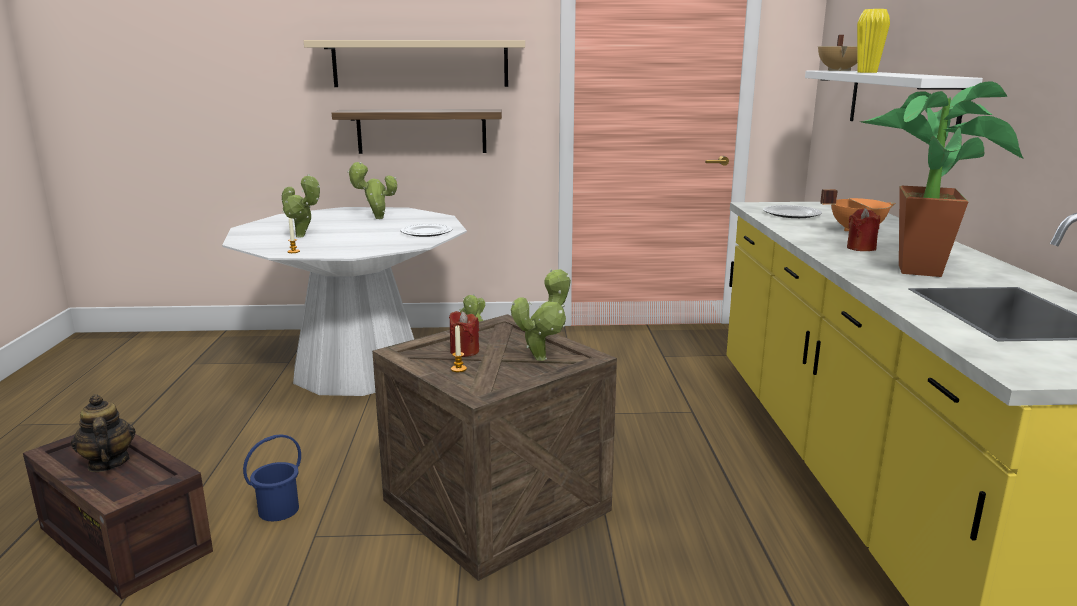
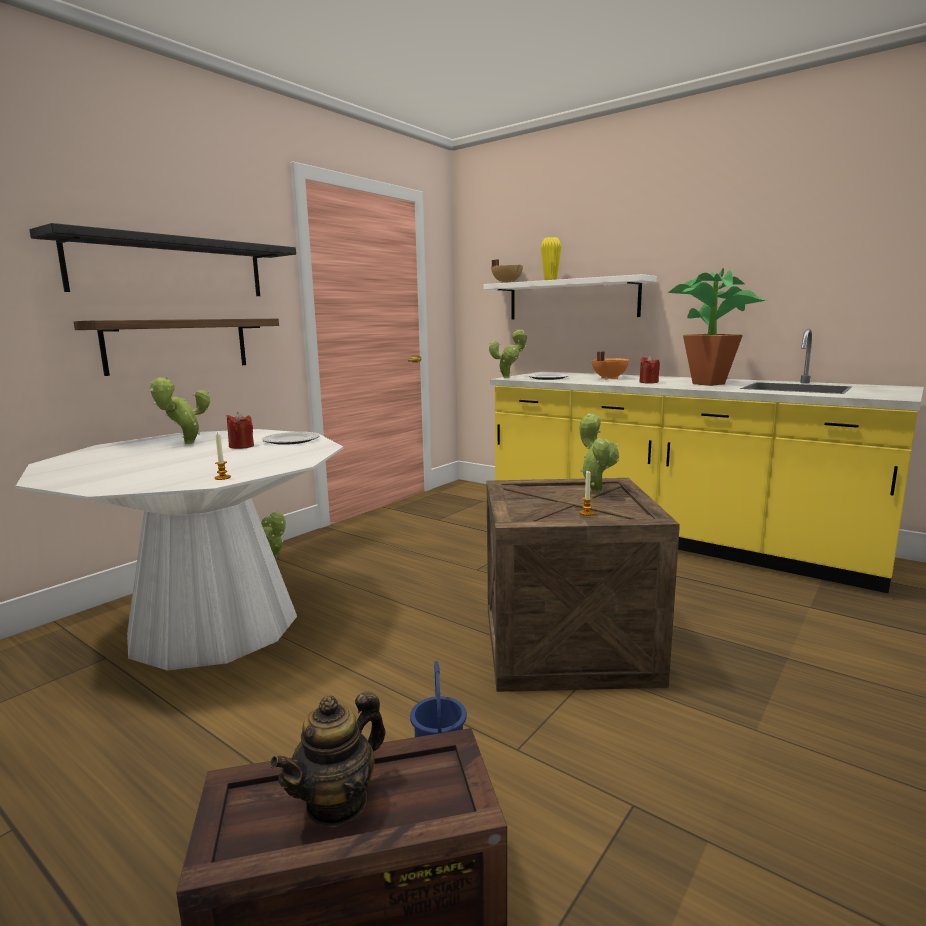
camera: 50 degrees left, 5 degrees down
teapot [71,394,136,472] -> teapot turned 60 degrees counterclockwise [270,691,386,828]
potted plant [282,174,320,238] -> potted plant moved to [489,329,527,378]
beige shelf [304,40,525,87] -> black shelf [29,223,296,296]
red candle [449,311,479,357] -> red candle moved to [227,412,254,449]

